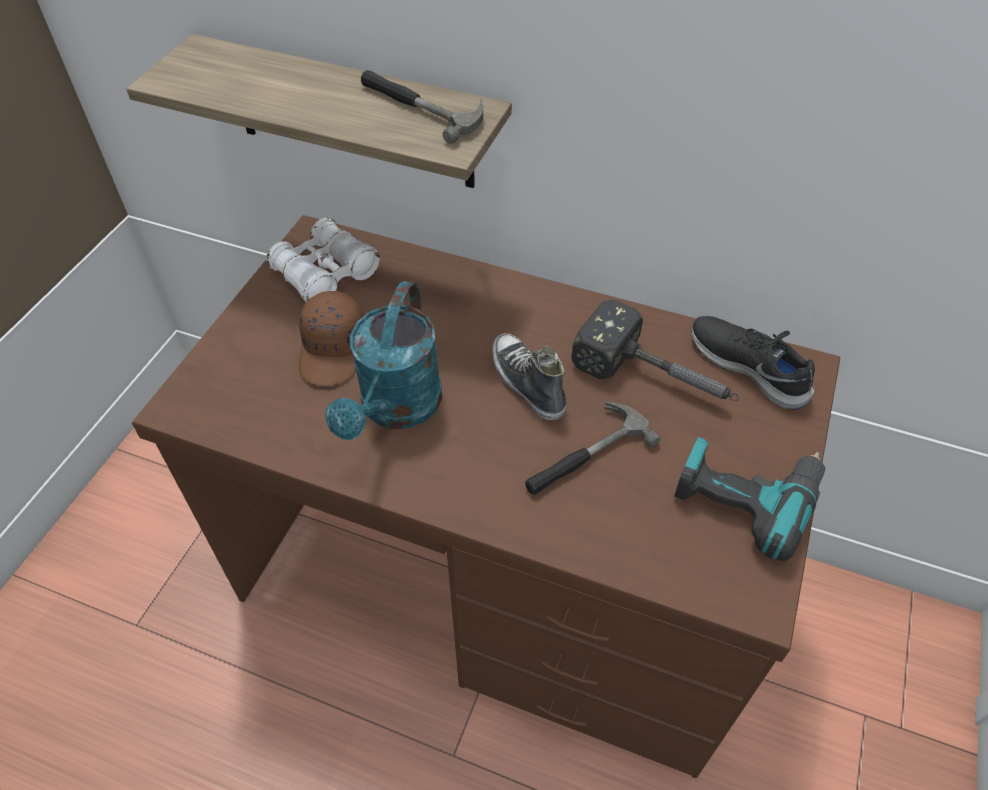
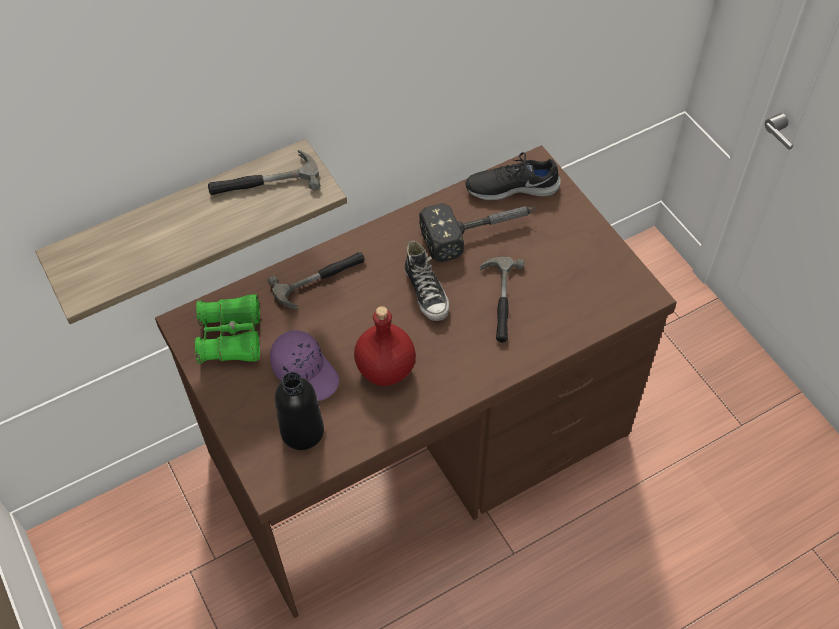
camera: 50 degrees left, 5 degrees up
white binoculars [266,217,380,302] -> green binoculars [195,294,260,364]
brown cap [299,291,364,386] -> purple cap [270,330,339,401]
turquoise watering can [325,281,442,440] -> red bottle [354,306,416,386]
shoe [492,333,567,420] -> shoe turned 120 degrees counterclockwise [404,240,449,321]
power drill [674,437,825,561] -> none
none -> hammer [268,252,365,310]
none -> black bottle [275,372,324,450]

